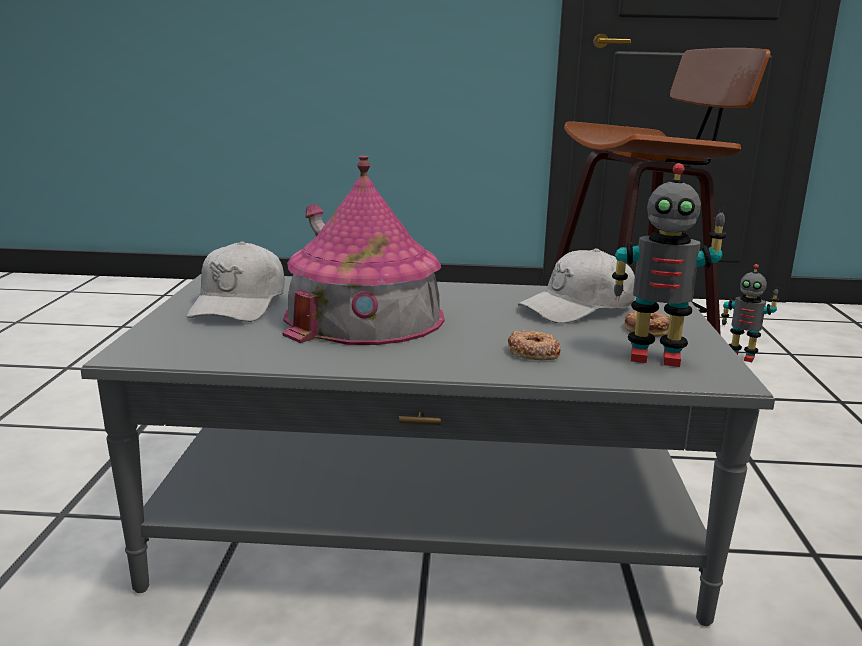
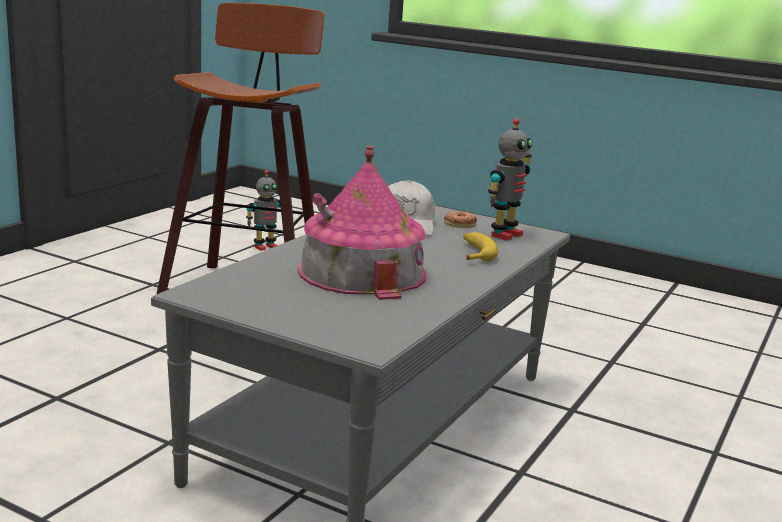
camera: 65 degrees left, 0 degrees up
white cap [187,241,285,322] -> none
donut [508,330,561,360] -> banana [463,232,498,261]

